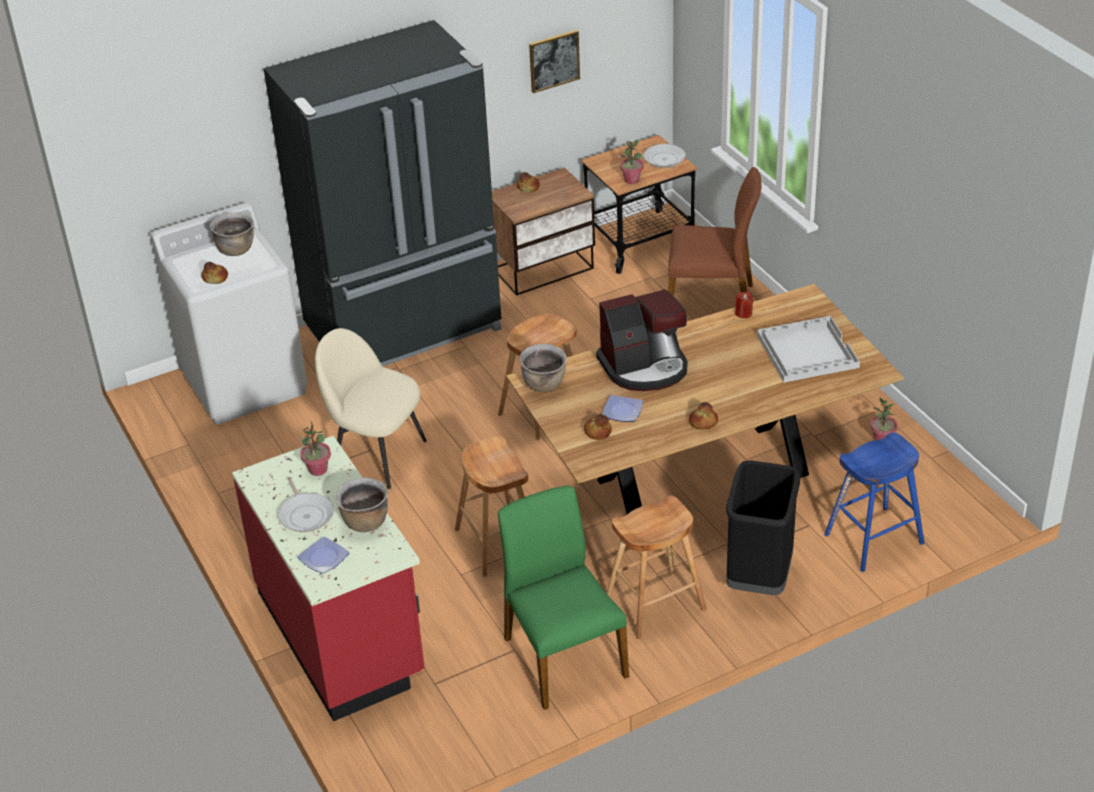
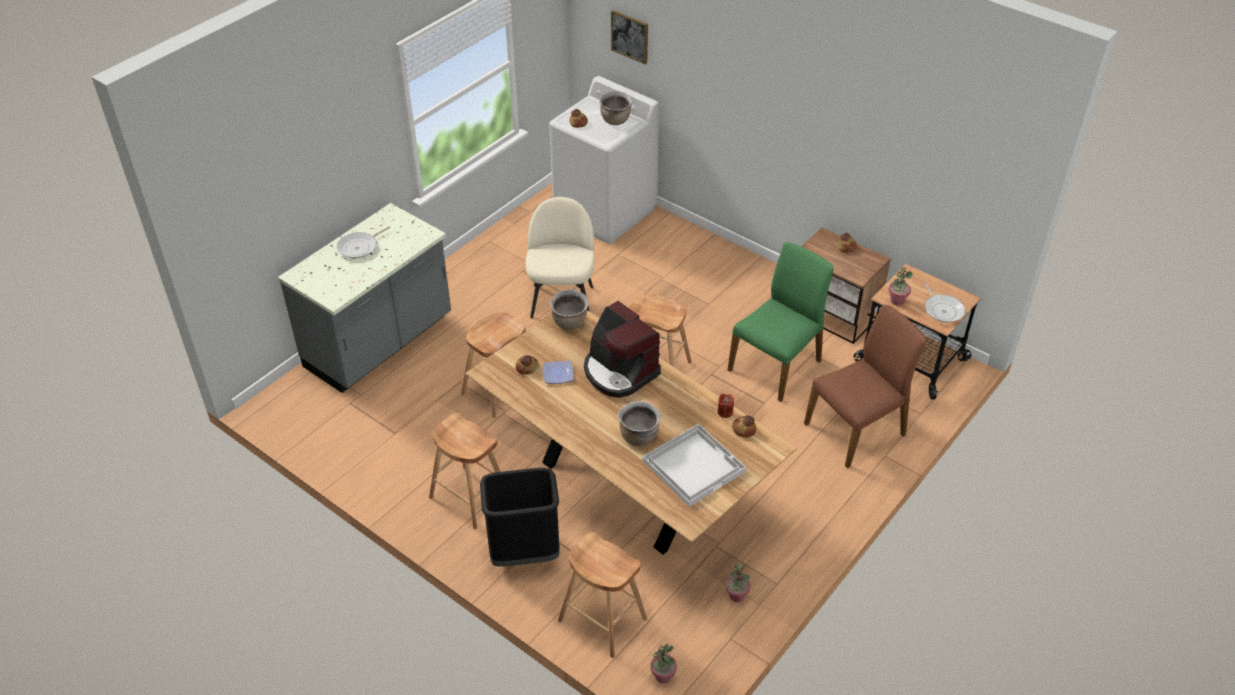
camera: 65 degrees right, 5 degrees up
red counter [232,436,425,721] -> grey counter [278,203,451,393]
black fridge [264,20,502,366] -> none
plate [297,536,349,573] -> none
potted plant [300,420,331,476] -> potted plant moved to [651,644,677,683]
brown cooking pot [336,477,388,532] -> brown cooking pot moved to [618,401,661,446]
green chair [498,486,629,710] -> green chair moved to [728,242,834,402]
picture [529,30,580,93] -> picture moved to [611,10,648,65]
brown chair [668,167,762,296] -> brown chair turned 105 degrees counterclockwise [804,305,926,468]
bread [689,402,718,429] -> bread moved to [732,415,756,438]
blue stool [824,432,924,572] -> brown stool [558,532,647,658]

